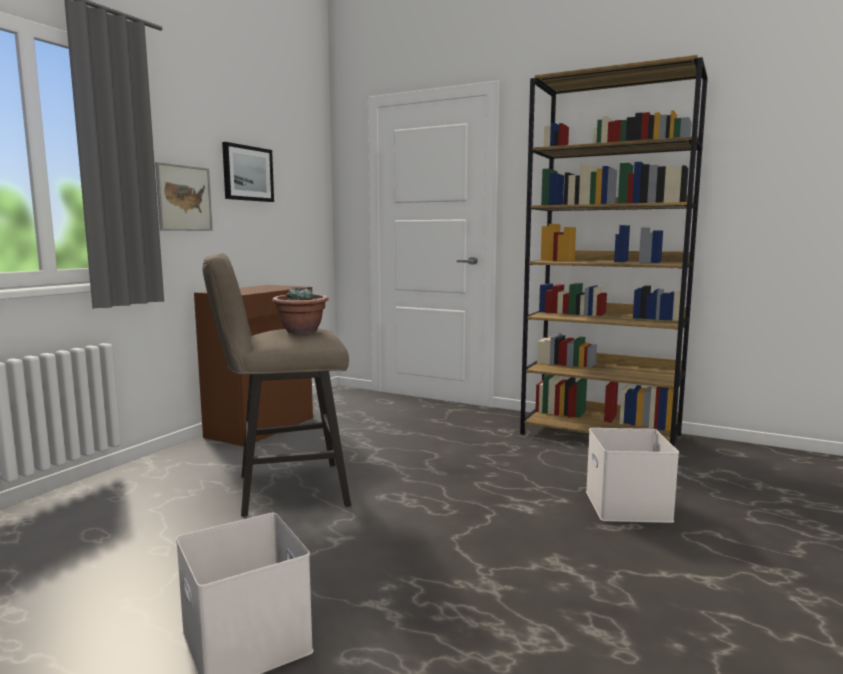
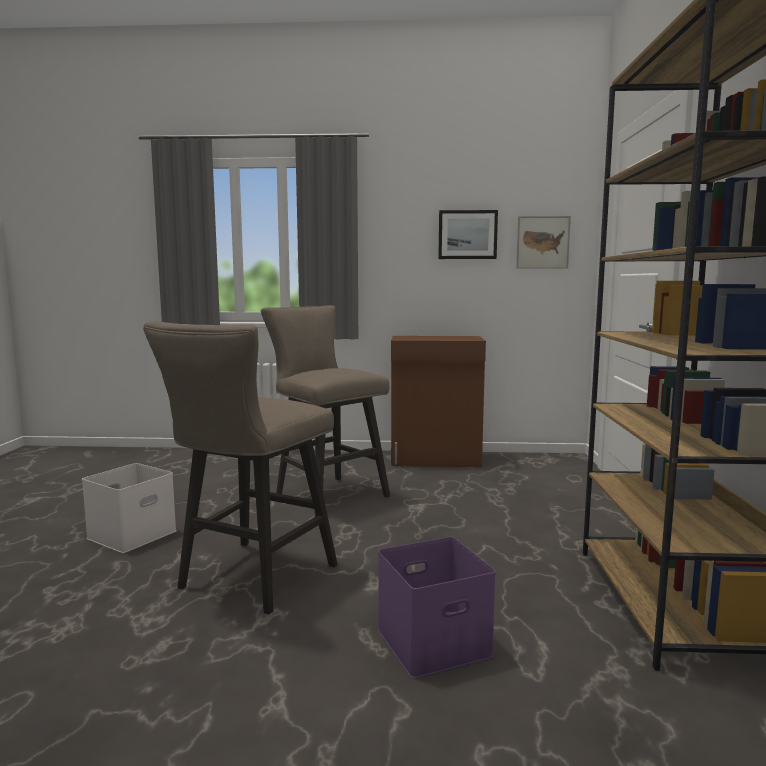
camera: 65 degrees right, 0 degrees up
picture [155,162,213,231] -> picture moved to [516,216,571,269]
potted plant [272,287,328,334] -> none
white storage box [586,428,679,523] -> purple storage box [378,537,496,679]
none -> beige stool [143,321,337,614]

